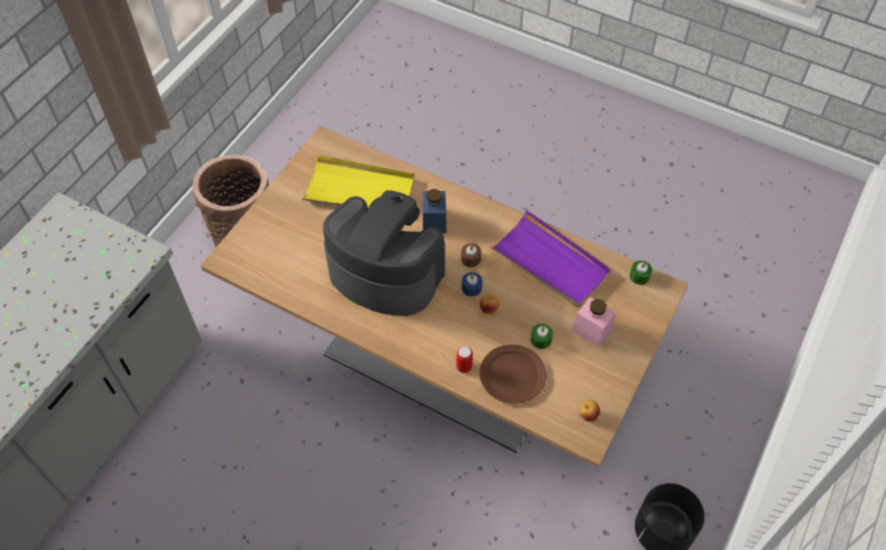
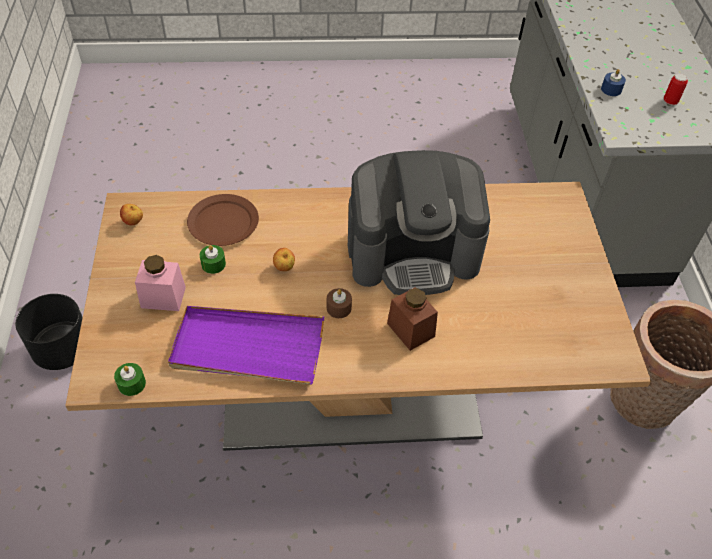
camera: 145 degrees right, 5 degrees down
yellow tray [301,155,415,210] -> none
blue jar [423,189,447,233] -> brown jar [387,287,438,351]
can [456,346,473,373] -> can moved to [664,74,688,105]
blue candle [462,272,482,297] -> blue candle moved to [601,69,626,96]

